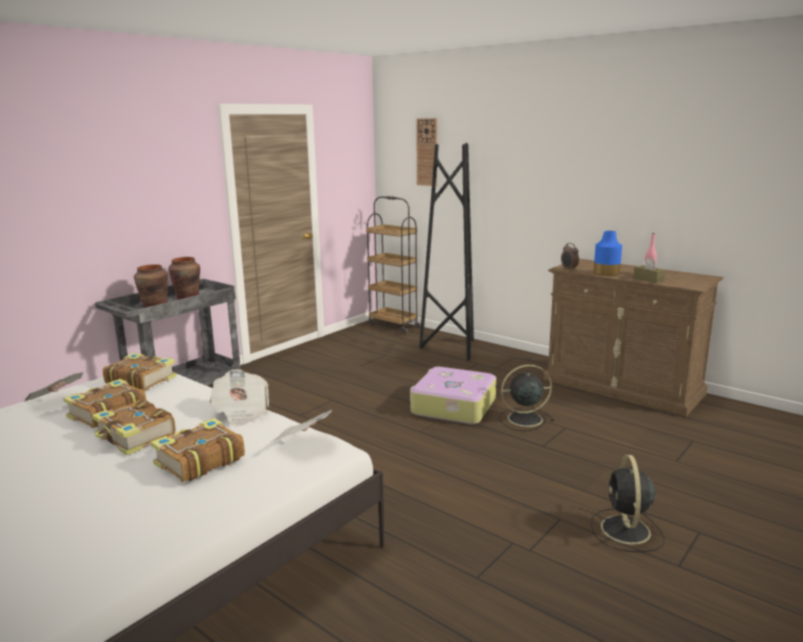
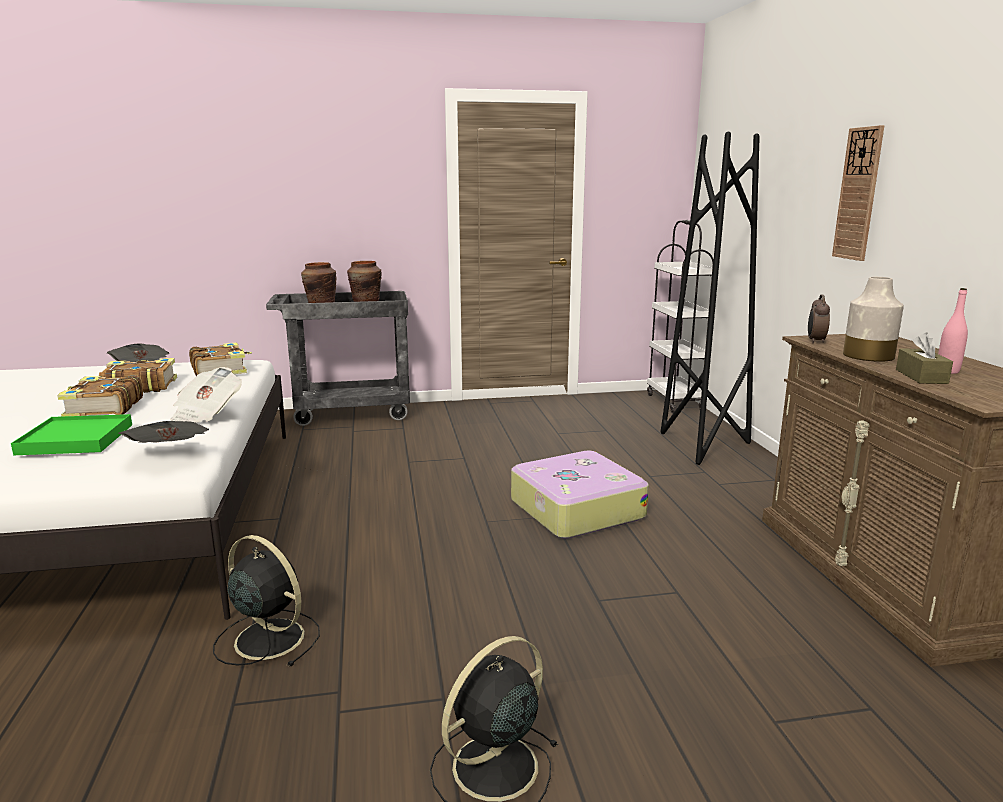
camera: 40 degrees right, 0 degrees up
book [151,418,245,482] -> green tray [11,414,132,455]
brown cart [366,196,421,334] -> white cart [647,220,714,414]
wall clock [416,118,437,186] -> wall clock moved to [832,125,885,261]
black fan [499,365,554,431] -> black fan moved to [213,535,320,666]
blue vase [593,231,622,276] -> beige vase [843,277,904,362]

